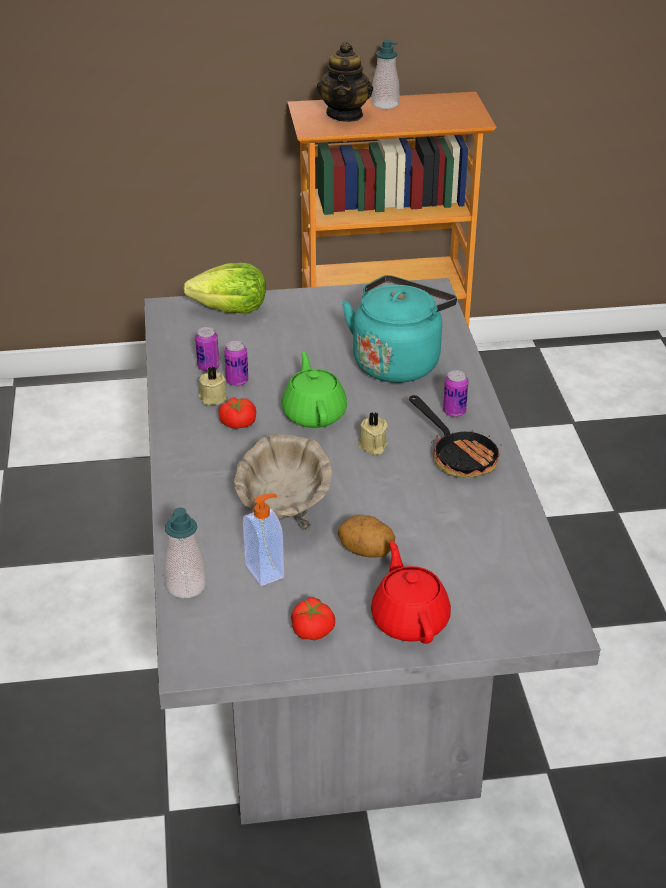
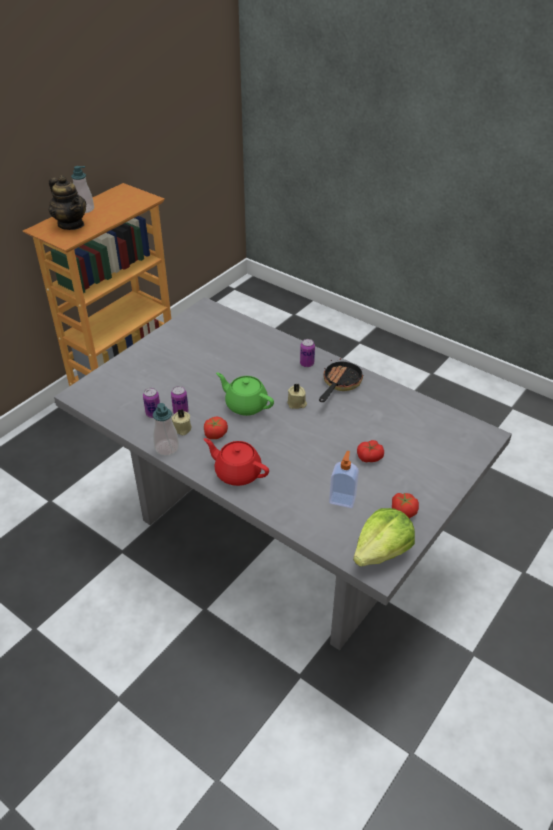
camera: 45 degrees left, 5 degrees up
soap dispenser [164,508,207,598] -> soap dispenser moved to [153,403,179,456]
lettuce [183,263,266,314] -> lettuce moved to [353,508,415,566]
beige bowl [234,434,332,531] -> none
potato [338,515,395,557] -> tomato [357,440,384,462]
turquoise kettle [342,275,457,383] -> none
red teapot [371,542,451,644] -> red teapot moved to [203,438,269,486]
frying pan [409,395,502,478] -> frying pan turned 75 degrees counterclockwise [319,358,363,402]

